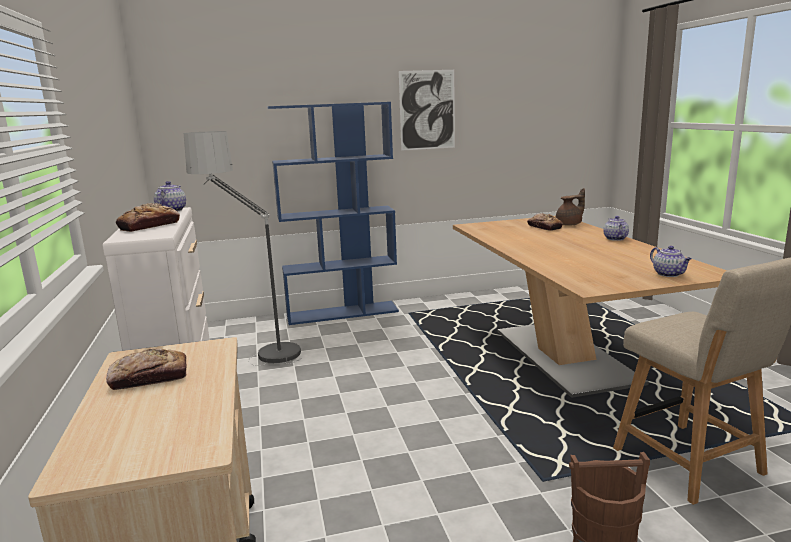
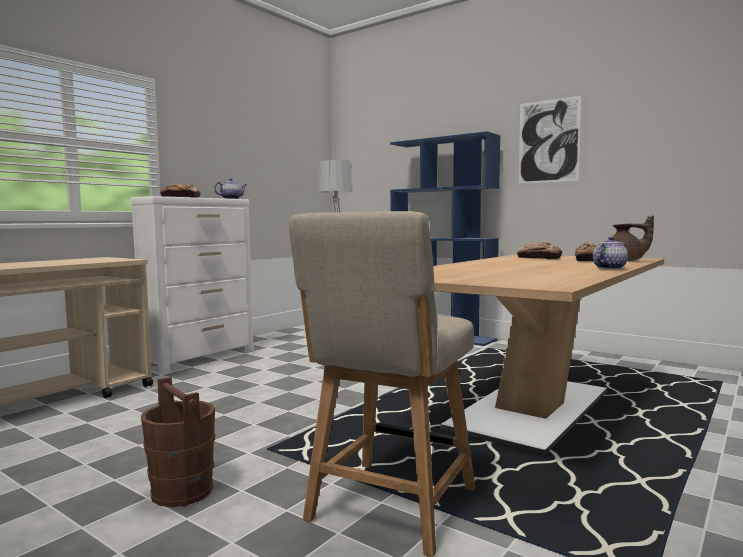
camera: 50 degrees right, 10 degrees down
bread [106,348,187,390] -> bread moved to [517,242,562,259]
teapot [650,246,692,277] -> none

